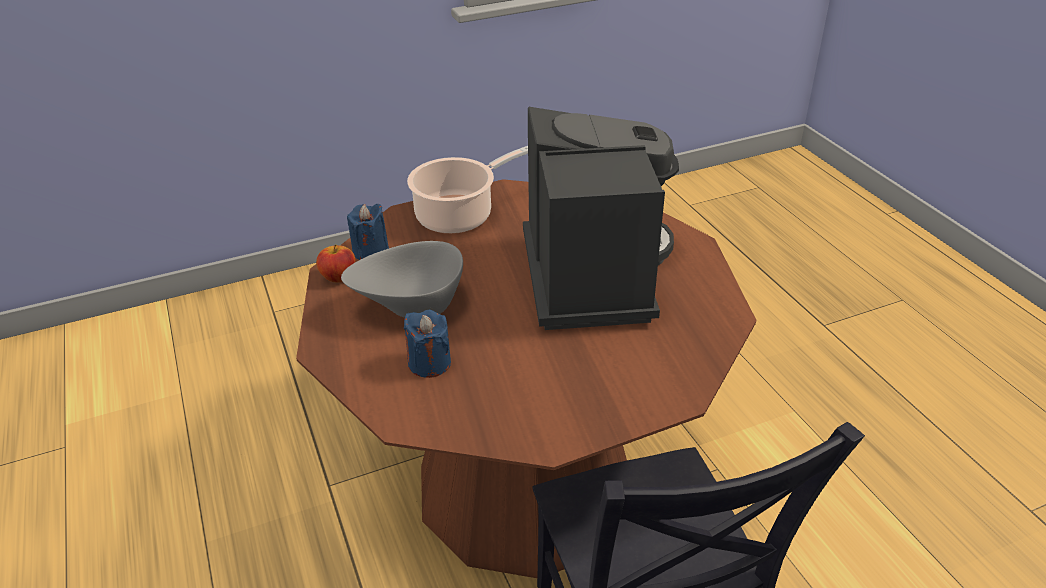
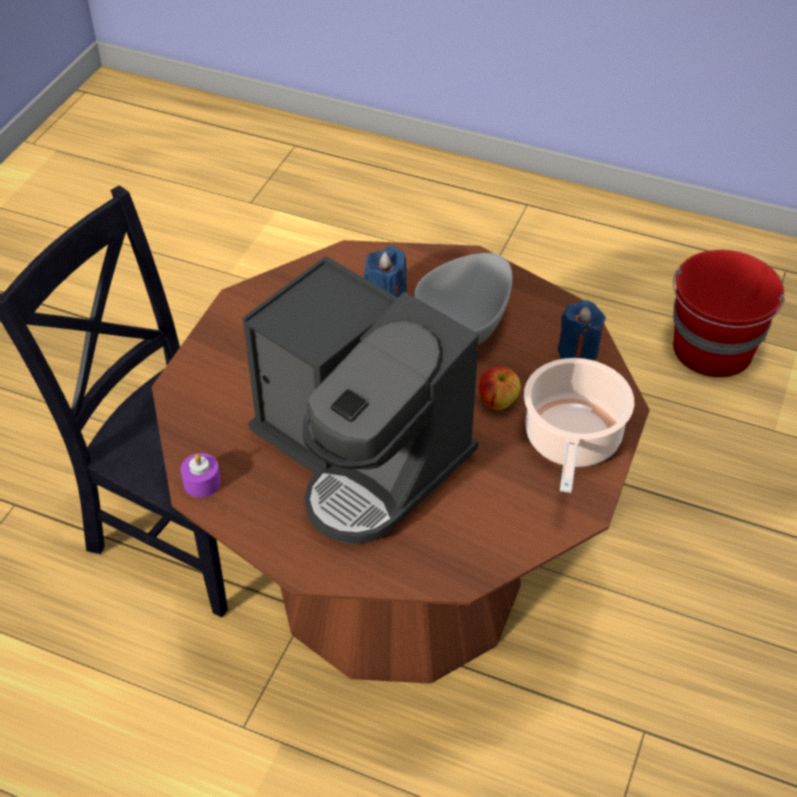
camera: 135 degrees right, 10 degrees up
apple [316,244,356,283] -> apple moved to [479,367,521,410]
none -> purple candle [181,453,221,498]
none -> red bucket [673,250,785,377]

